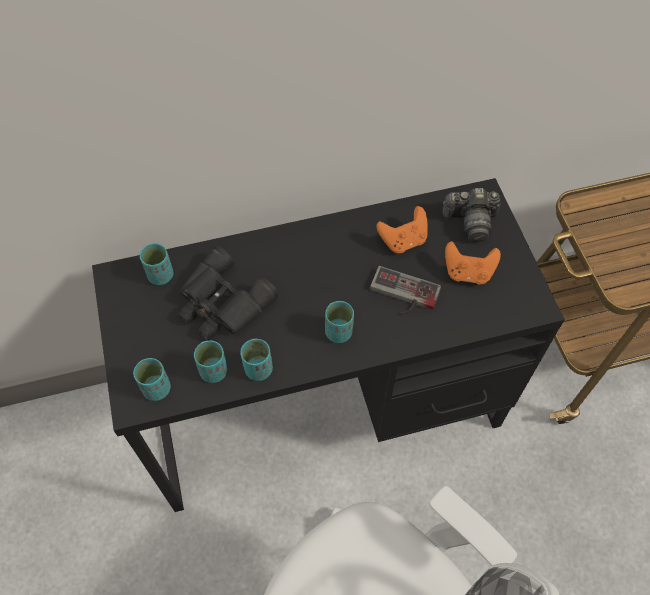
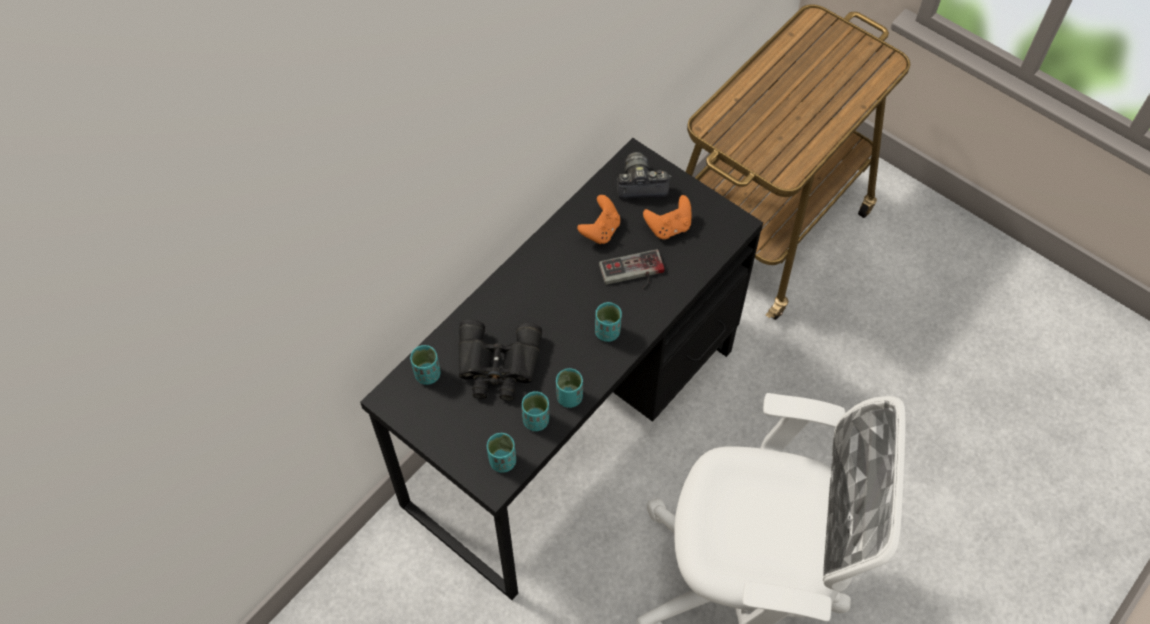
camera: 35 degrees left, 0 degrees up
camera [442,188,501,242] -> camera turned 150 degrees counterclockwise [617,152,670,199]

